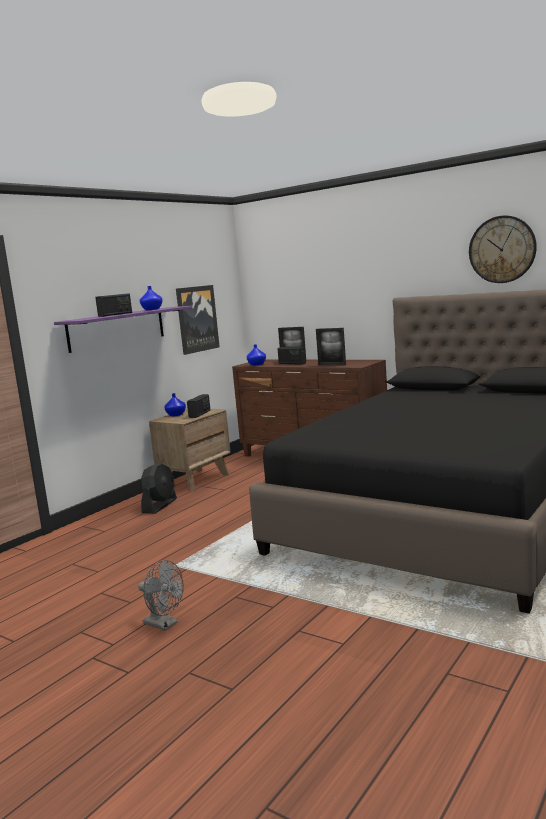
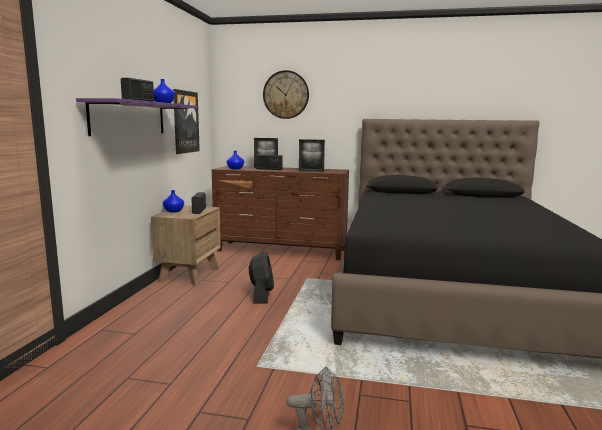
camera: 25 degrees left, 0 degrees up
black fan [141,462,177,514] -> black fan moved to [249,253,274,303]
wall clock [469,215,537,283] -> wall clock moved to [263,70,309,119]

